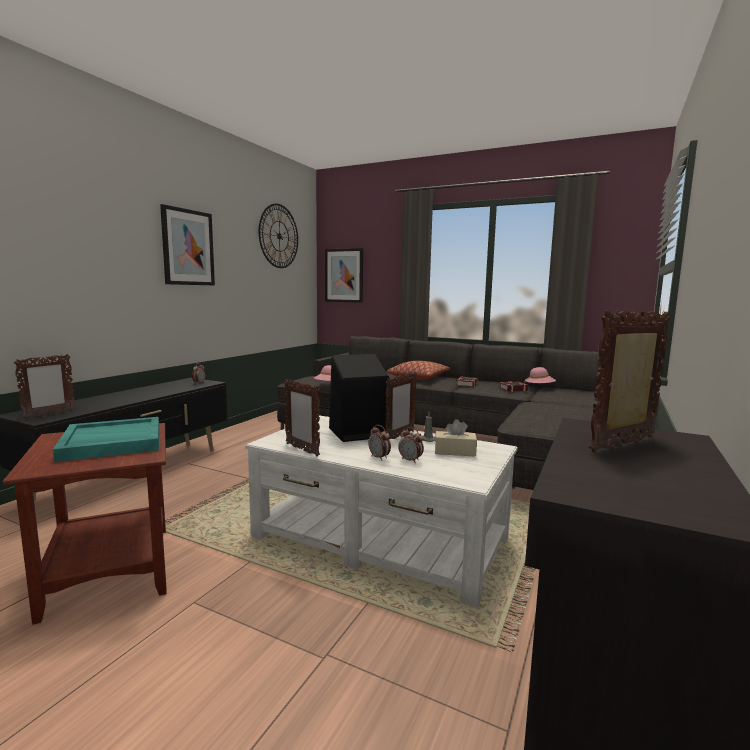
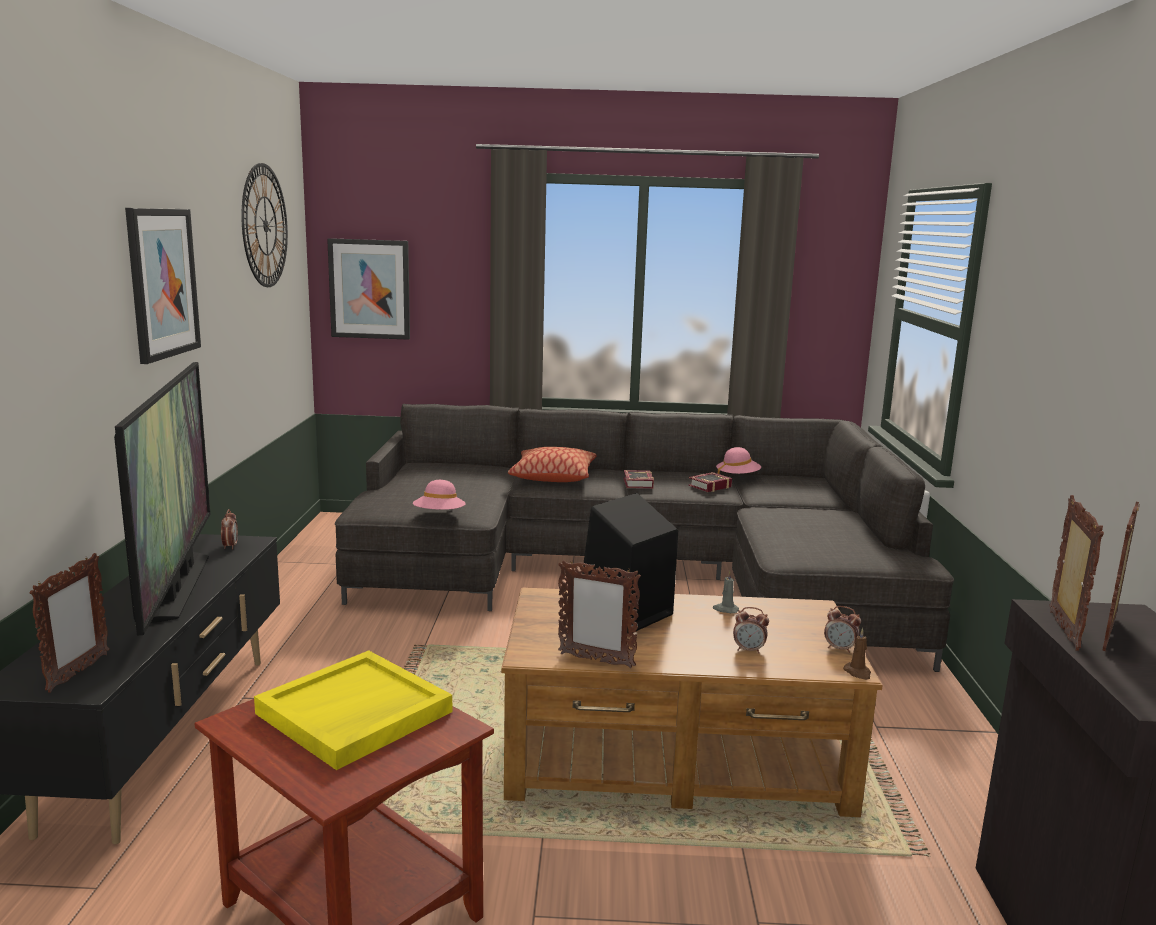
camera: 25 degrees left, 5 degrees up
turquoise tray [53,417,159,462] -> yellow tray [254,650,452,770]
white coffee table [245,415,517,608] -> brown coffee table [501,588,883,817]
alarm clock [368,425,391,461] -> alarm clock moved to [824,606,861,653]
picture frame [385,372,417,440] -> picture frame moved to [1049,495,1104,651]
beige tissue box [435,419,477,457] -> none
none -> television [114,362,210,635]
none -> brown candle [843,628,871,680]

